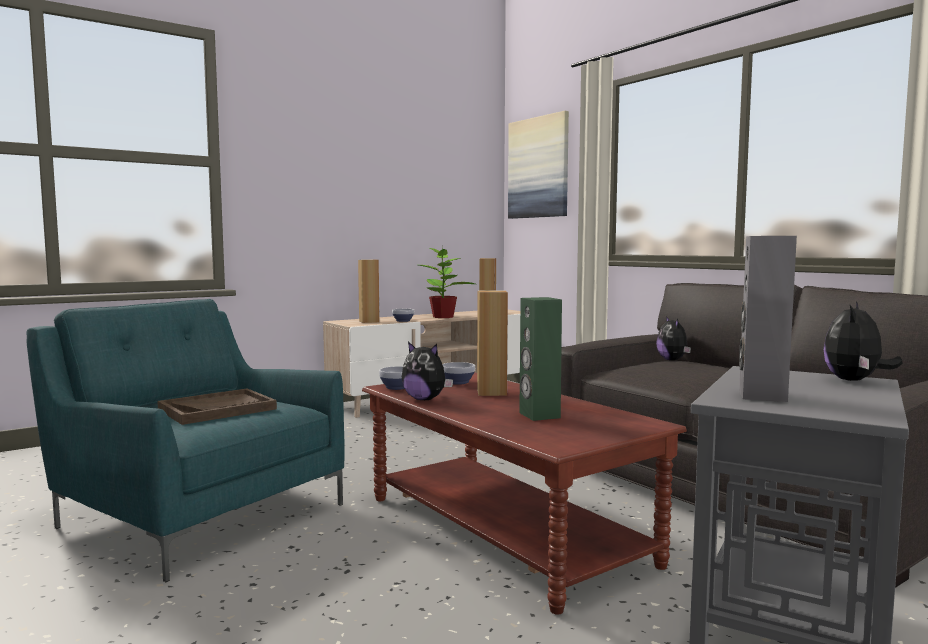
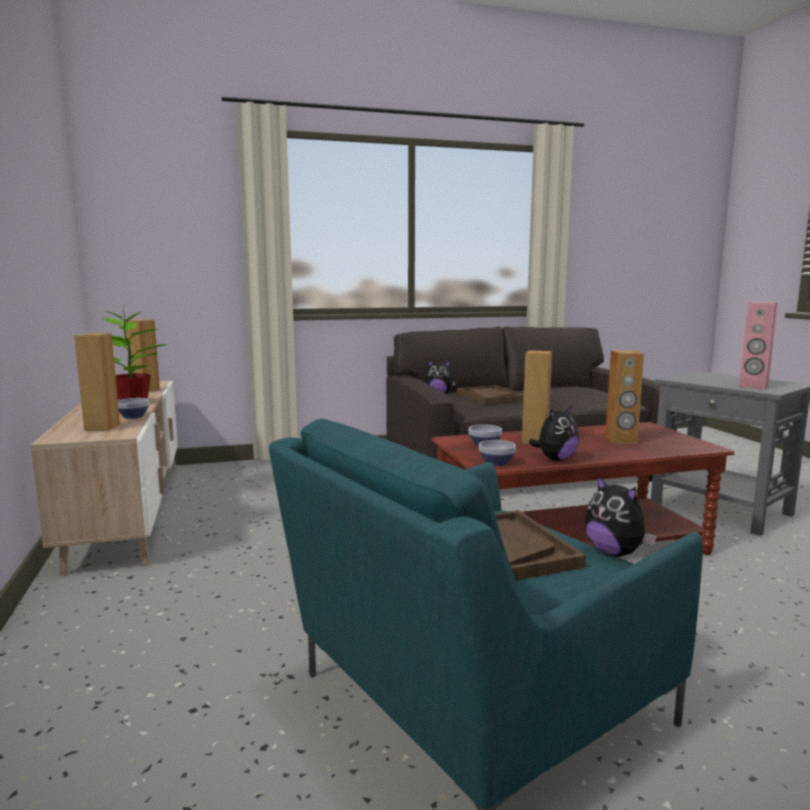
camera: 70 degrees left, 5 degrees up
picture [508,111,569,219] -> none
green speaker [519,297,562,421] -> brown speaker [605,350,644,444]
grey speaker [739,236,797,402] -> pink speaker [739,302,777,389]
plush toy [824,302,903,381] -> plush toy moved to [585,476,657,557]
none -> brown tray [457,385,523,404]

